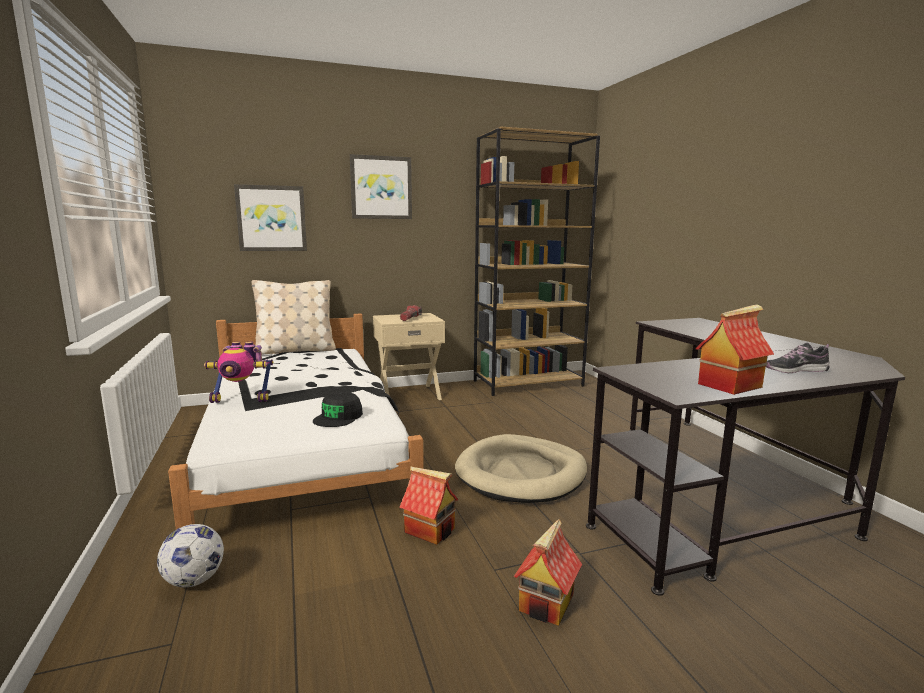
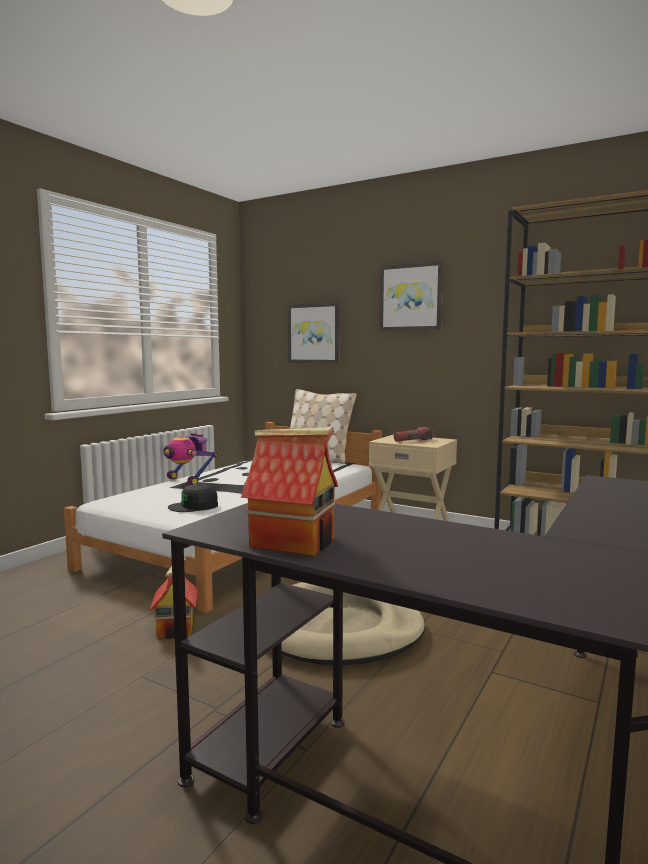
camera: 50 degrees right, 5 degrees down
football [157,524,224,587] -> none
toy house [513,519,582,626] -> none
shoe [766,343,830,373] -> none

